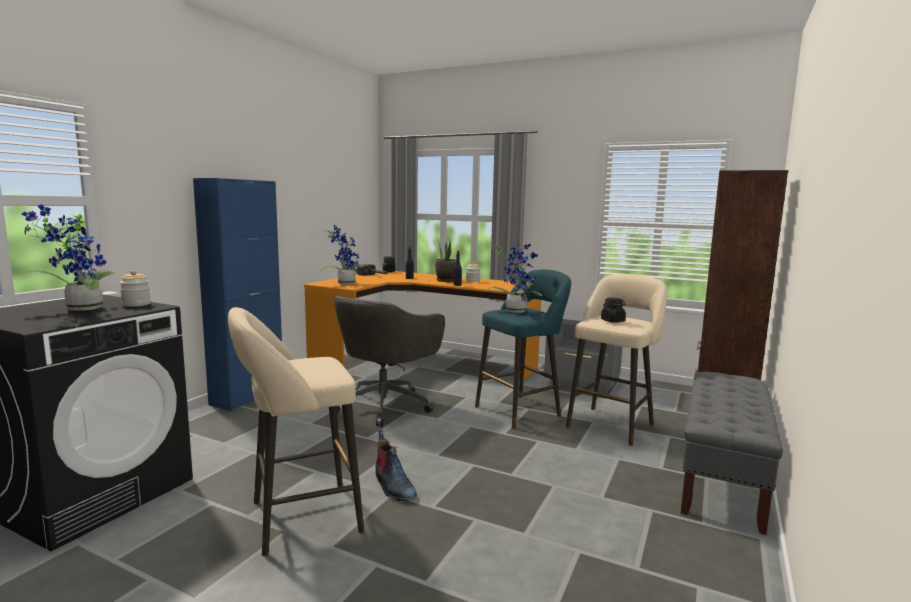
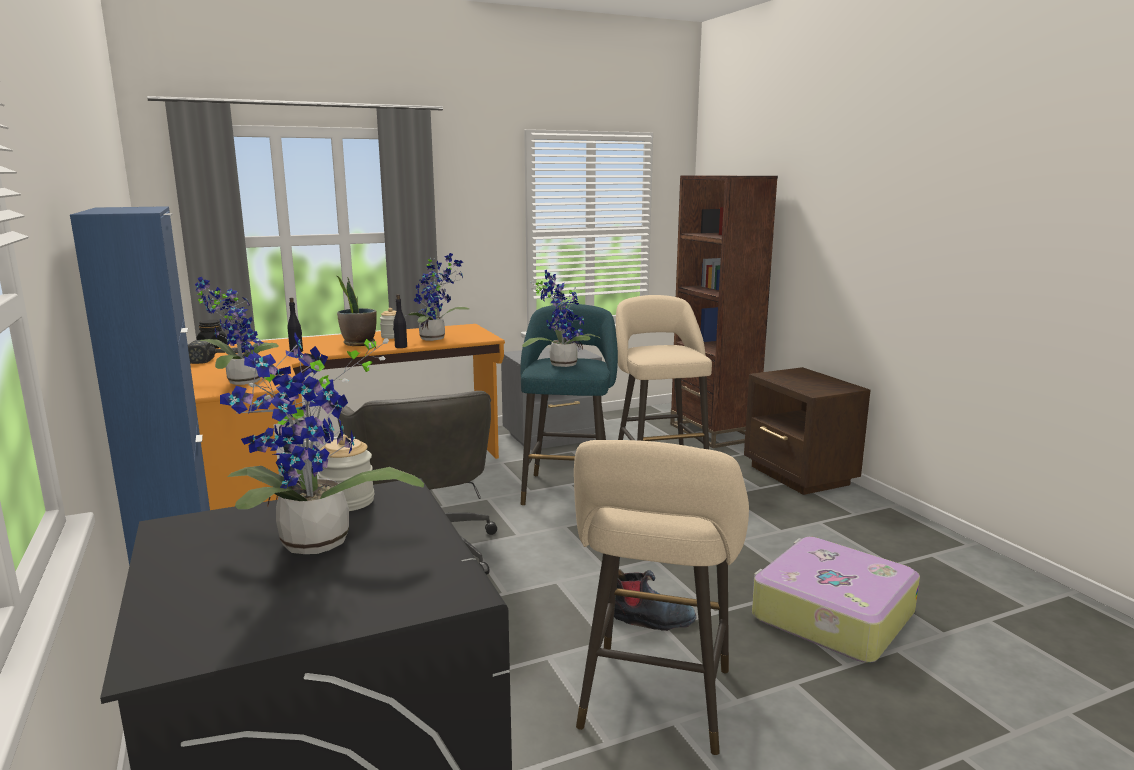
camera: 50 degrees left, 5 degrees up
black jar [601,298,626,323] -> none
grey bench [681,372,783,535] -> brown nightstand [744,367,870,495]
none -> potted plant [405,253,470,341]
none -> suitcase [752,537,920,663]

